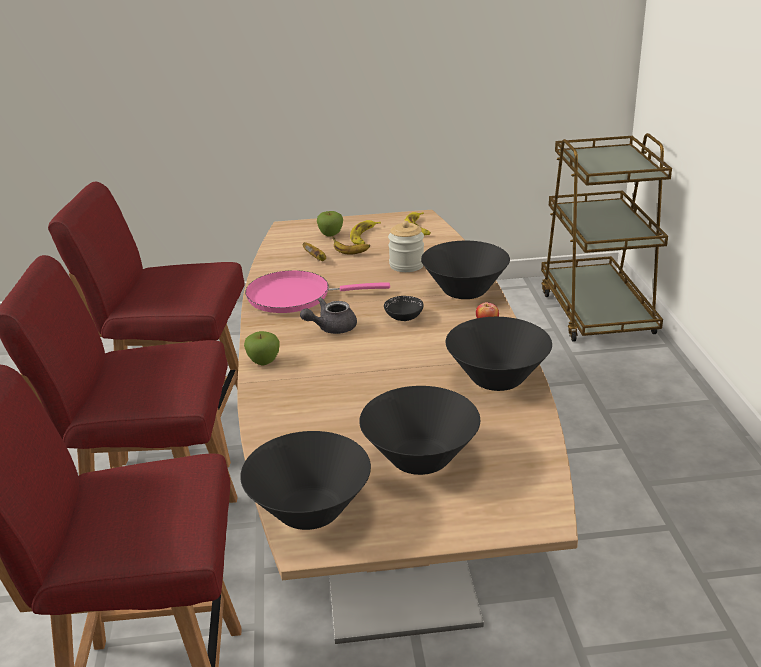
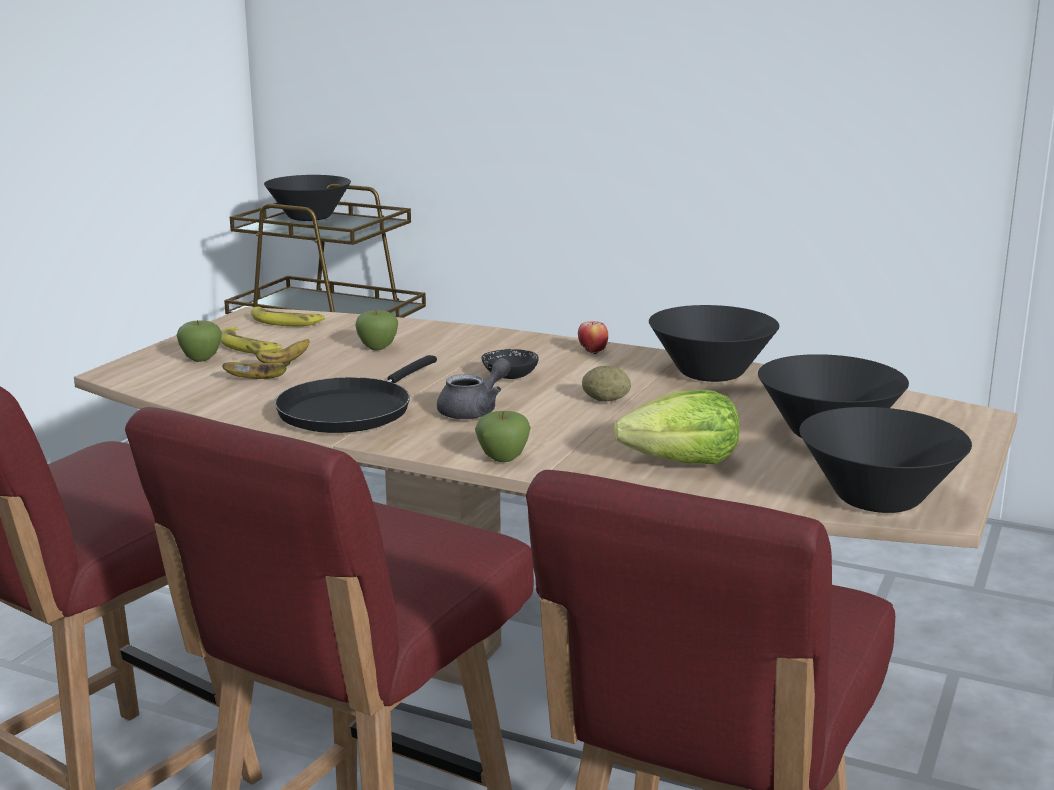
camera: 60 degrees left, 10 degrees down
pink frying pan [245,270,390,313] -> black frying pan [275,355,437,433]
grey teapot [300,298,357,334] -> grey teapot turned 135 degrees counterclockwise [437,358,511,419]
jar [388,221,424,272] -> apple [355,310,398,350]
black bowl [421,241,510,299] -> black bowl moved to [264,175,351,221]
none -> potato [582,366,631,402]
none -> lettuce [614,390,740,464]

